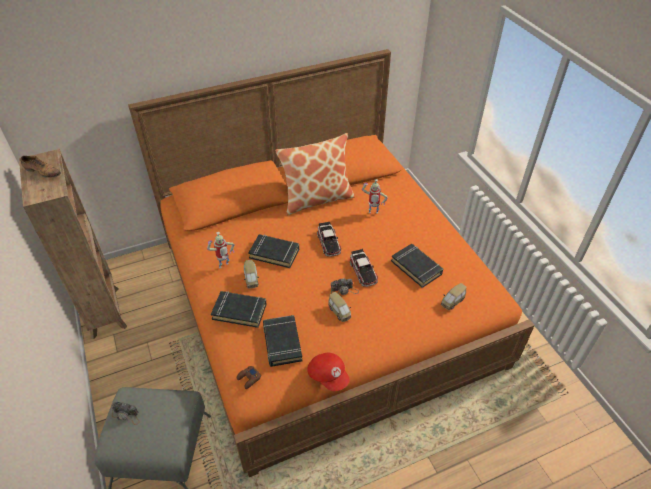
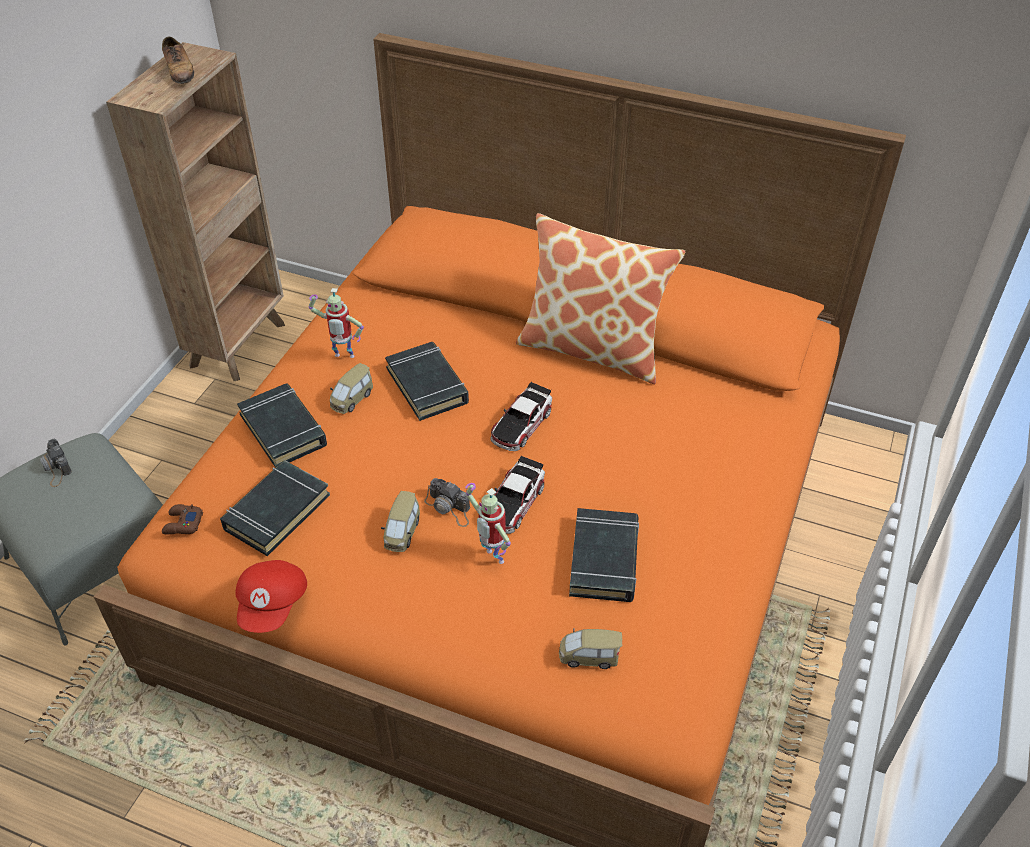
camera: 45 degrees right, 0 degrees up
toy robot [362,179,388,214] -> toy robot moved to [466,483,511,564]

